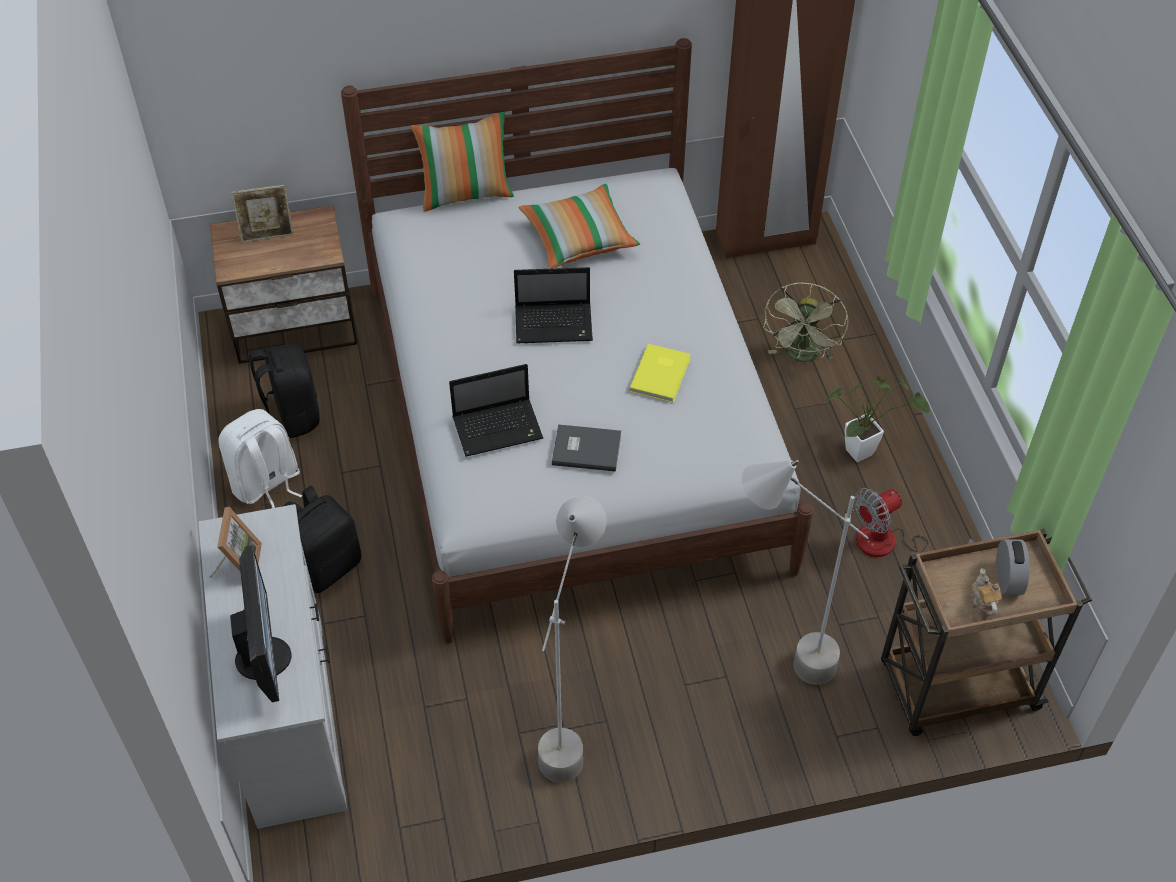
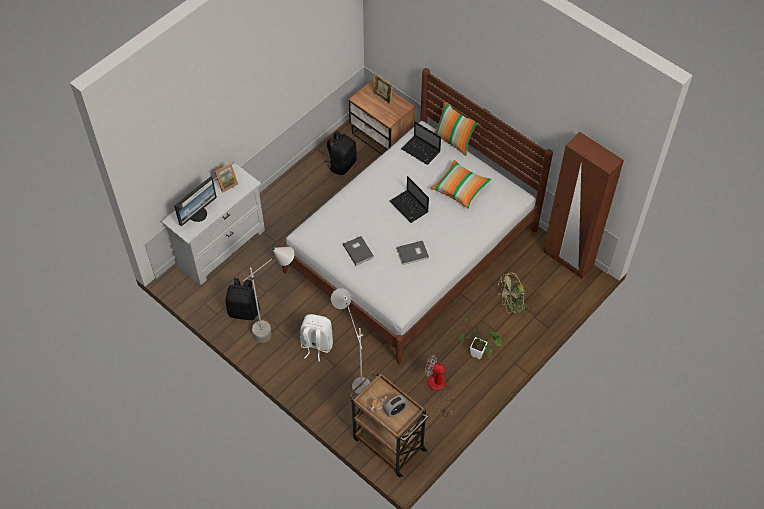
camera: 55 degrees right, 5 degrees up
white backpack [218,409,302,508] -> white backpack moved to [300,314,333,361]
black backpack [283,486,361,593] -> black backpack moved to [225,278,260,320]
laptop [449,364,543,457] -> laptop moved to [401,122,441,165]
yellow book [629,344,691,403] -> grey book [396,241,429,265]

